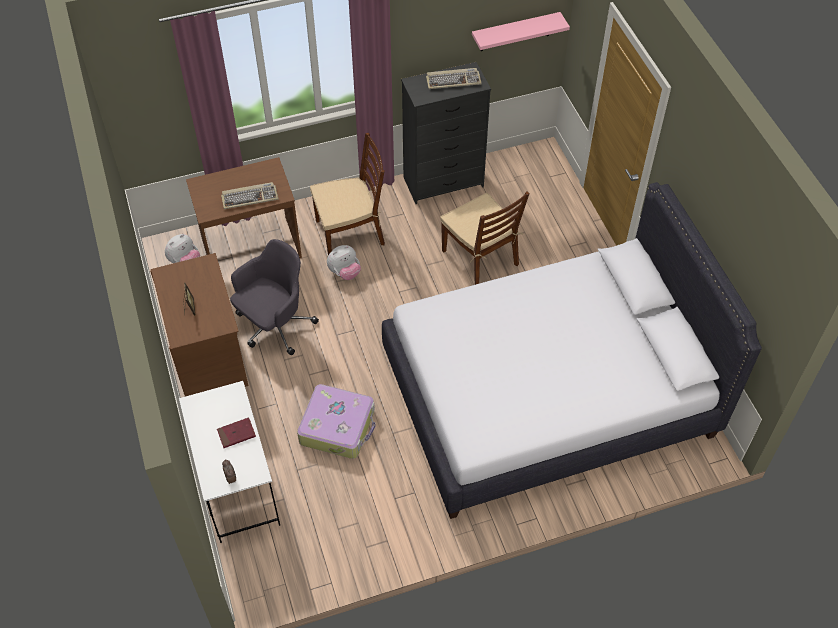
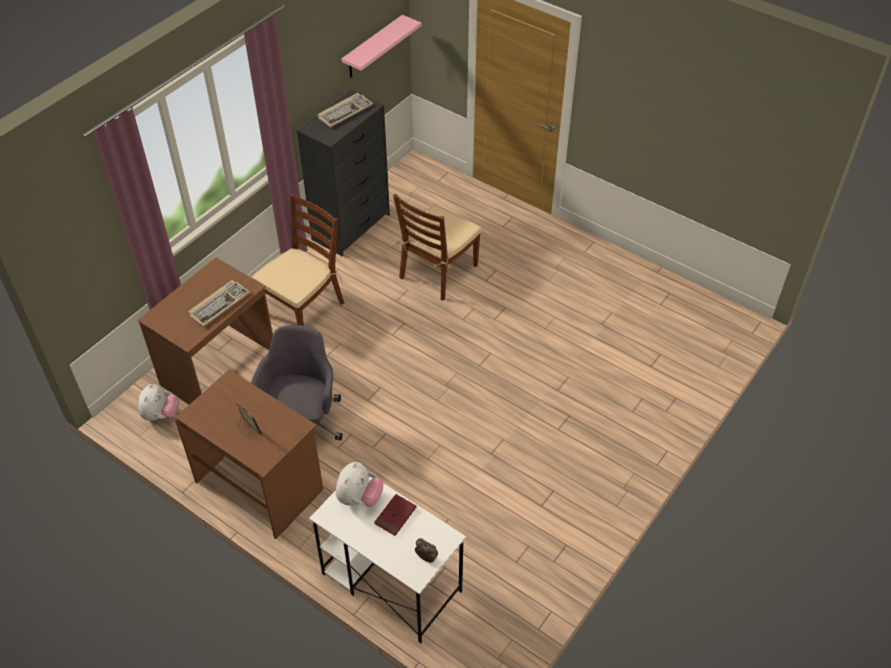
camera: 35 degrees left, 5 degrees down
suitcase [297,384,376,459] -> none
plush toy [327,245,361,280] -> plush toy moved to [336,462,383,507]
white bed [382,182,762,519] -> none
brown chair [440,192,530,285] -> brown chair turned 105 degrees clockwise [393,194,482,301]

